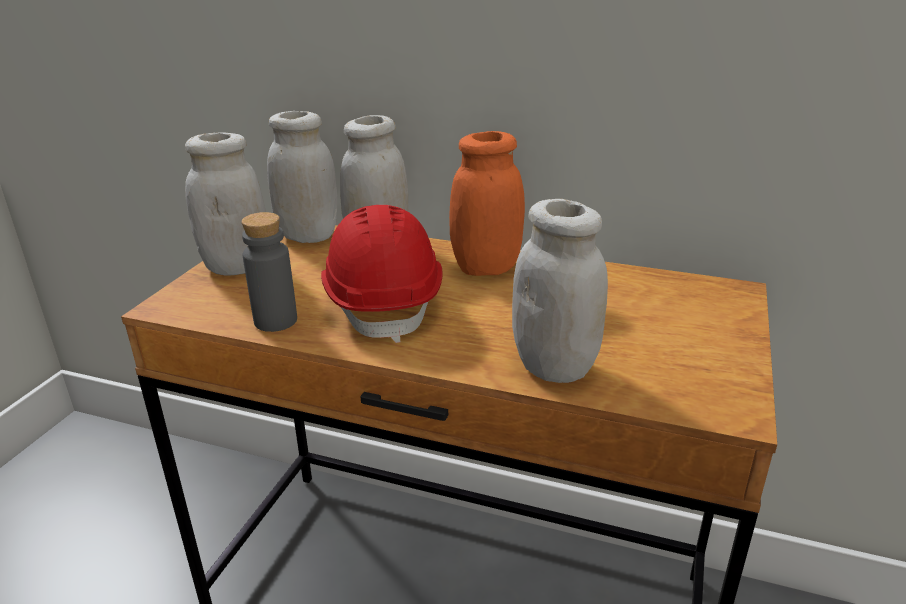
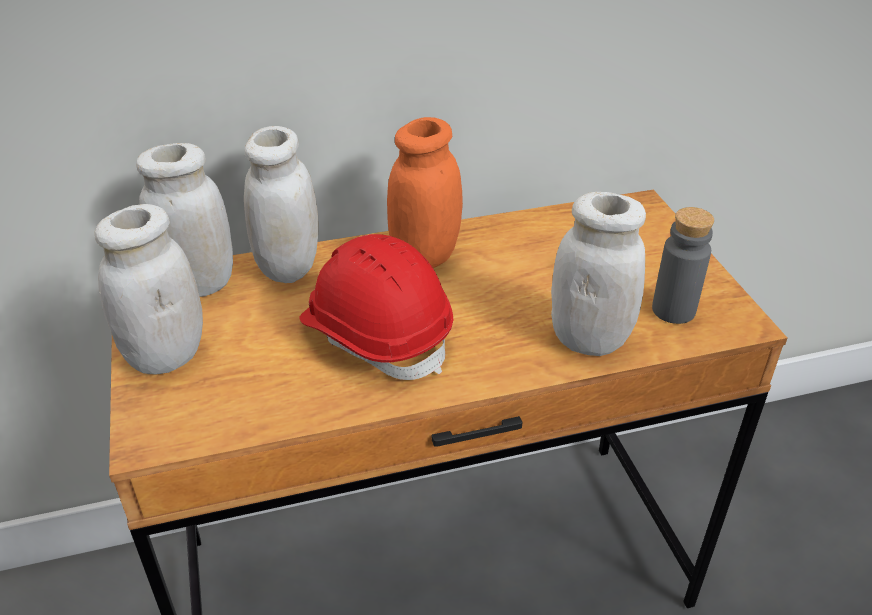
camera: 35 degrees left, 10 degrees up
grey bottle [241,212,297,332] -> grey bottle moved to [652,207,714,324]

